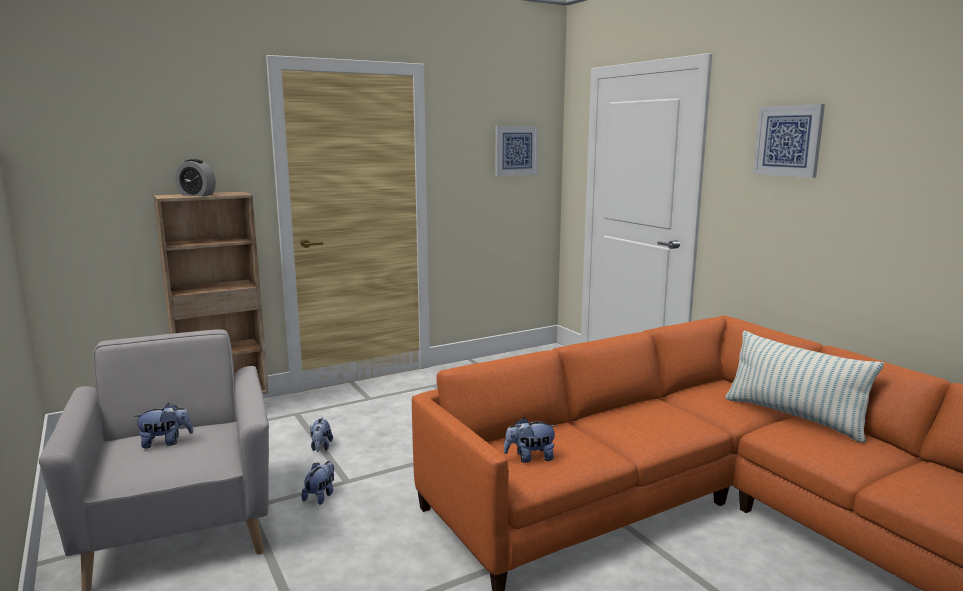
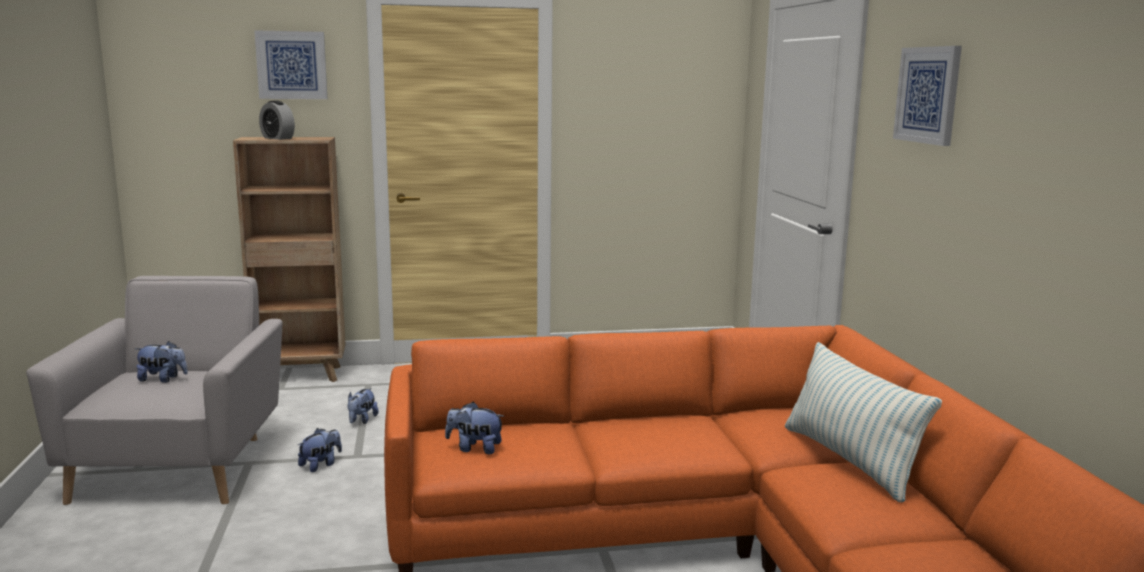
camera: 20 degrees right, 0 degrees up
picture [495,126,538,176] -> picture moved to [254,30,327,99]

